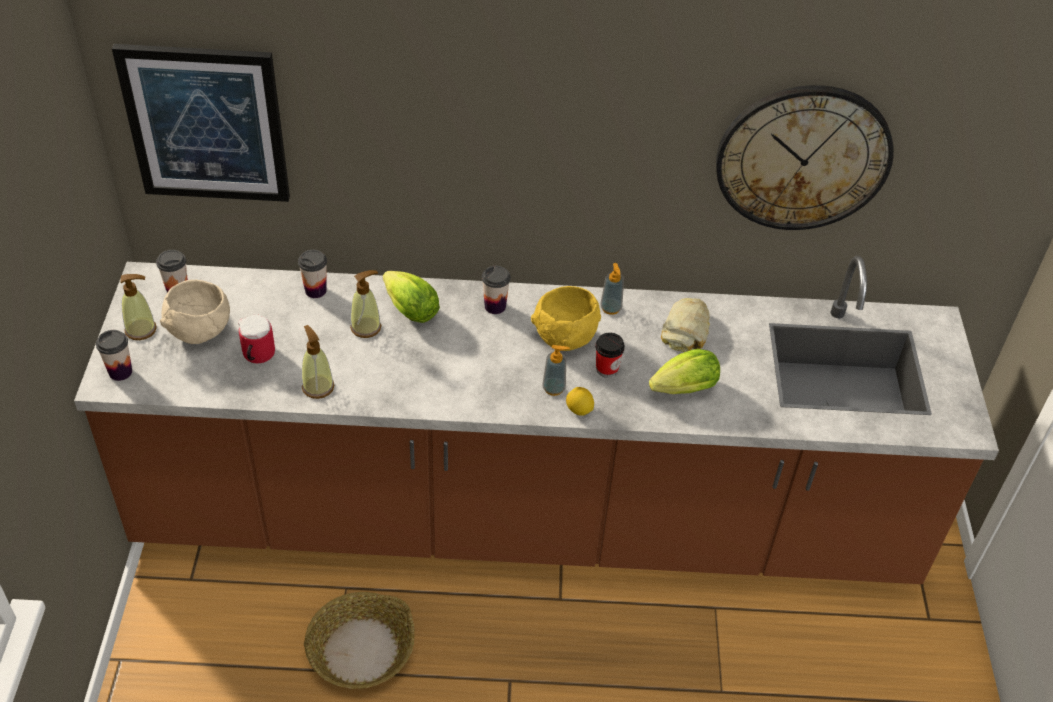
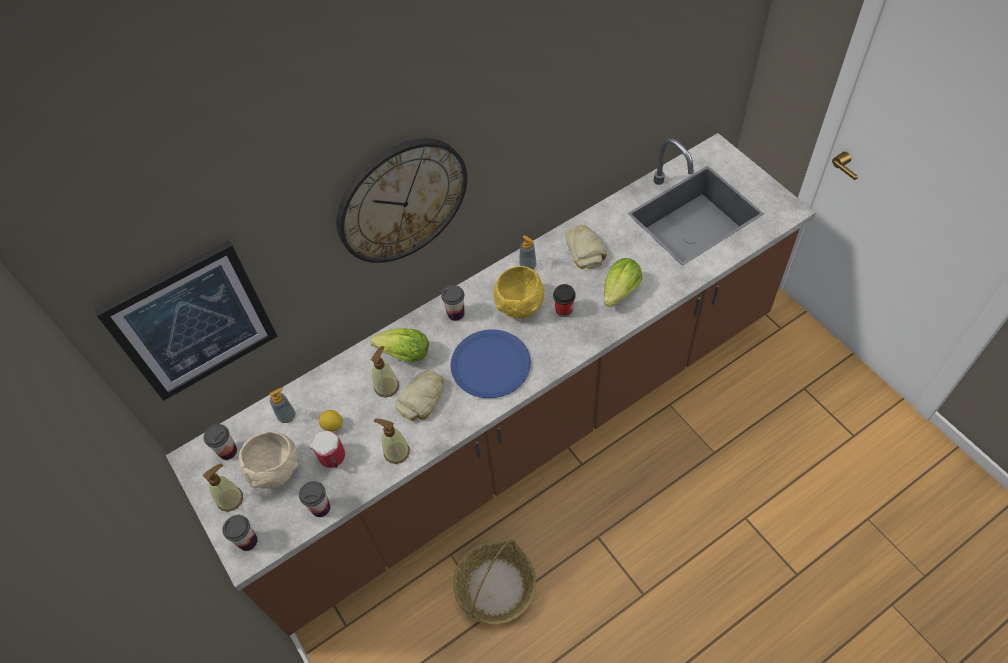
camera: 30 degrees left, 10 degrees up
cup [298,250,327,298] -> cup moved to [299,481,330,517]
soap dispenser [542,345,570,396] -> soap dispenser moved to [270,387,296,423]
lemon [566,387,594,416] -> lemon moved to [319,410,343,432]
wall clock [716,85,894,230] -> wall clock moved to [337,138,467,263]
none -> bread [395,370,444,421]
none -> blue plate [451,329,531,398]

